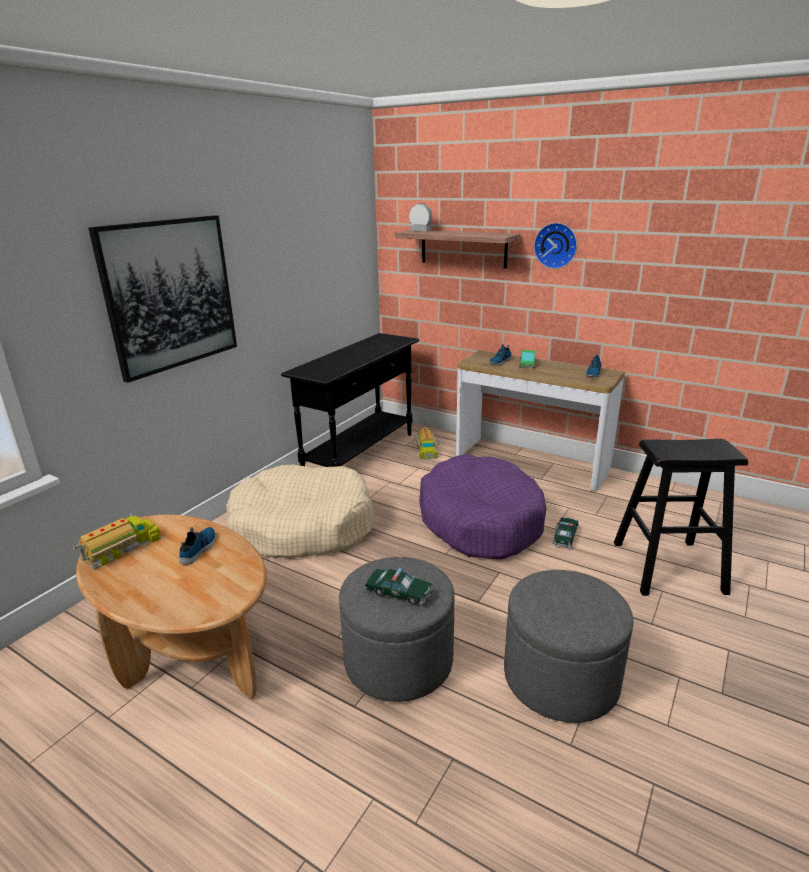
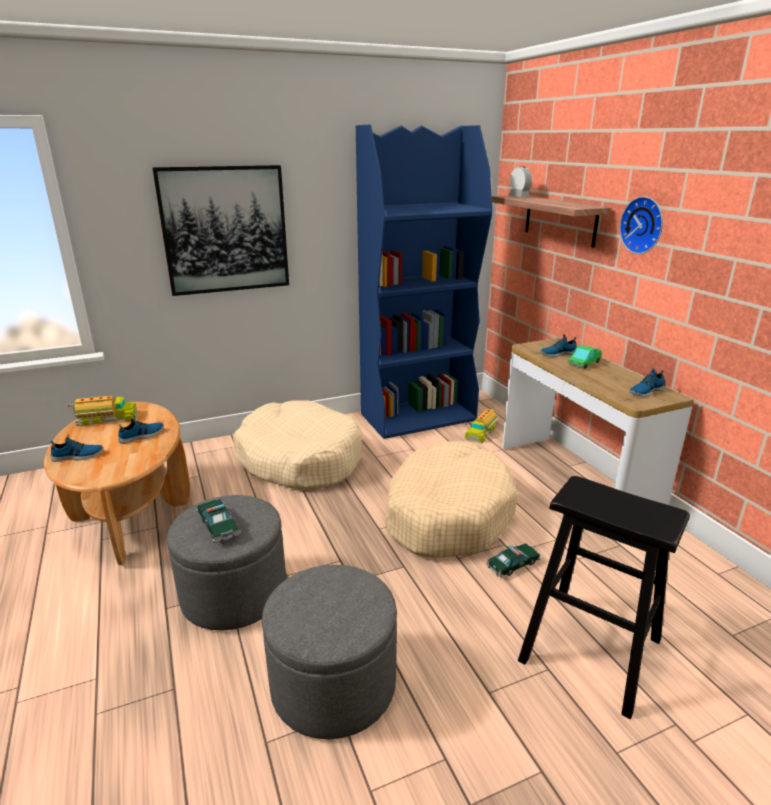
camera: 35 degrees right, 0 degrees up
black console table [281,333,419,467] -> blue bookcase [356,125,492,439]
purple dog bed [419,454,547,560] -> beige dog bed [385,441,517,558]
none -> shoe [51,434,103,462]

